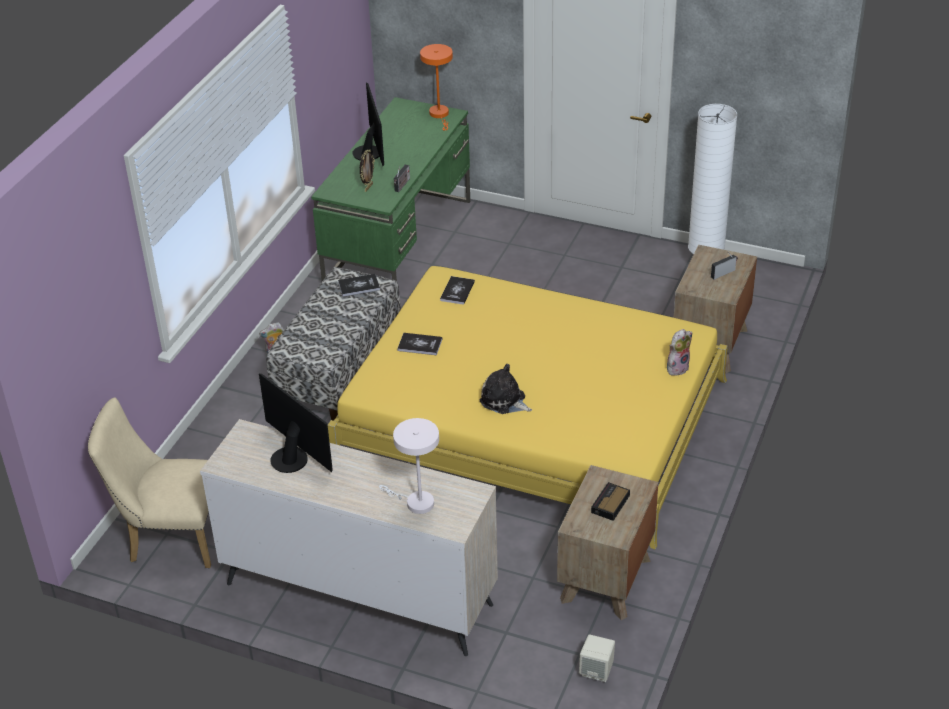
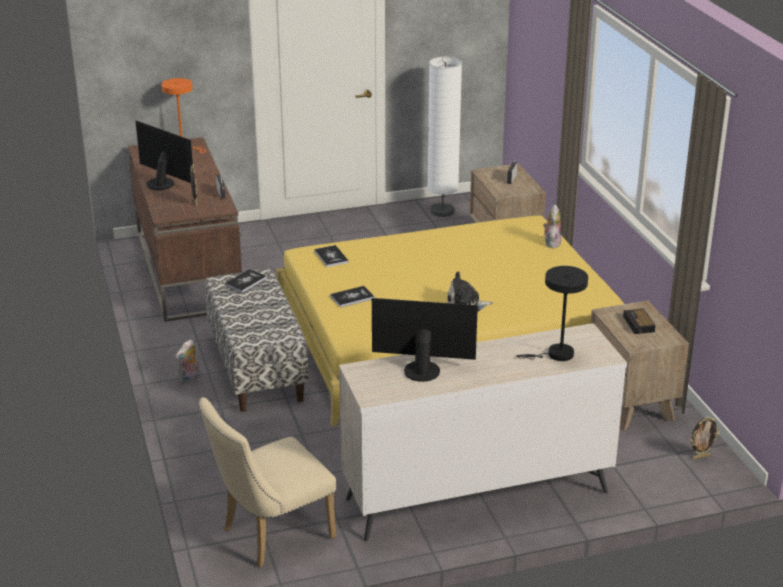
camera: 40 degrees left, 10 degrees down
green desk [311,97,470,282] -> brown desk [128,137,243,322]
white table lamp [379,418,439,514] -> black table lamp [516,266,588,361]
beige speaker [579,634,615,682] -> picture frame [691,417,719,459]

